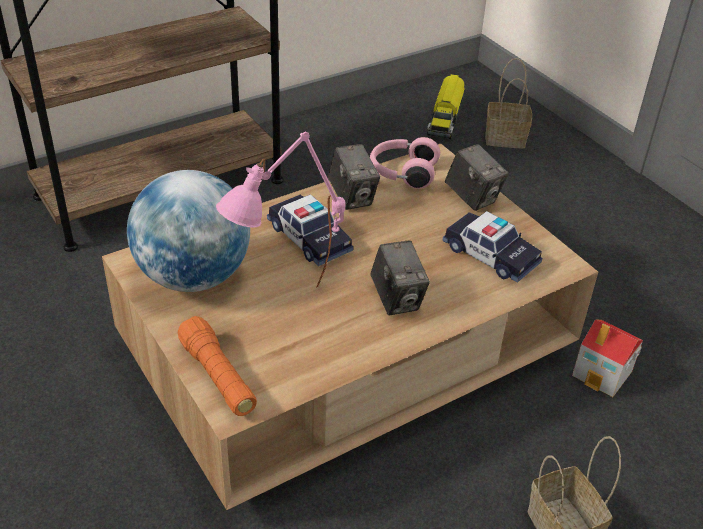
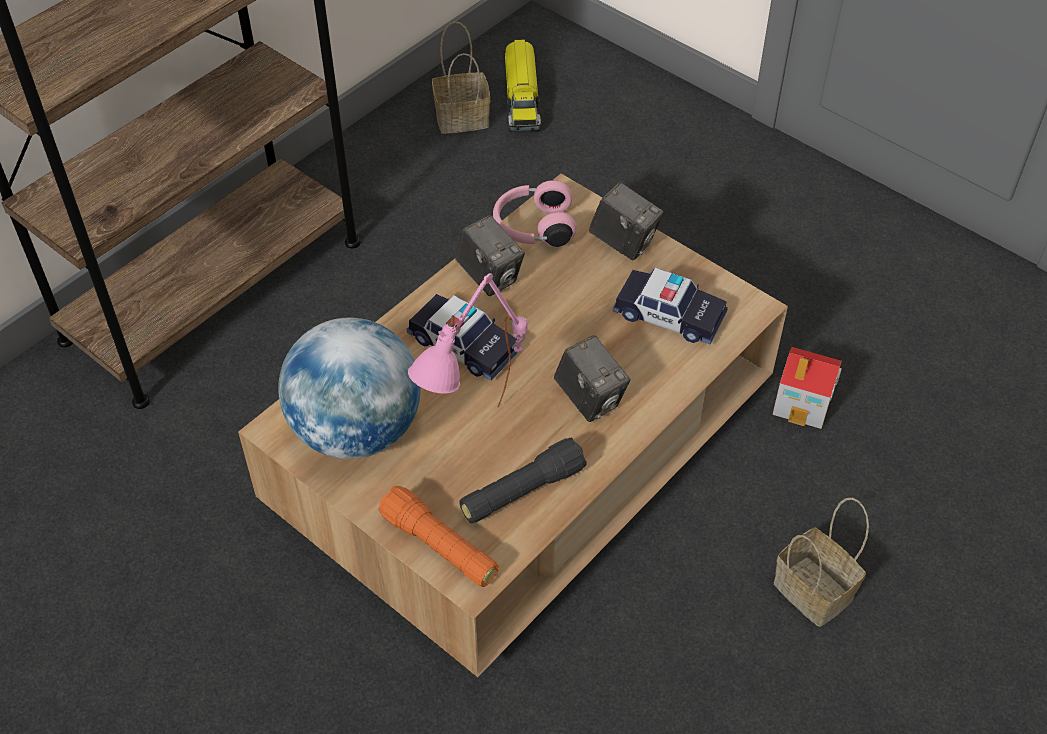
camera: 15 degrees left, 10 degrees up
basket [485,58,532,149] -> basket moved to [432,21,490,134]
none -> black flashlight [459,437,587,523]

